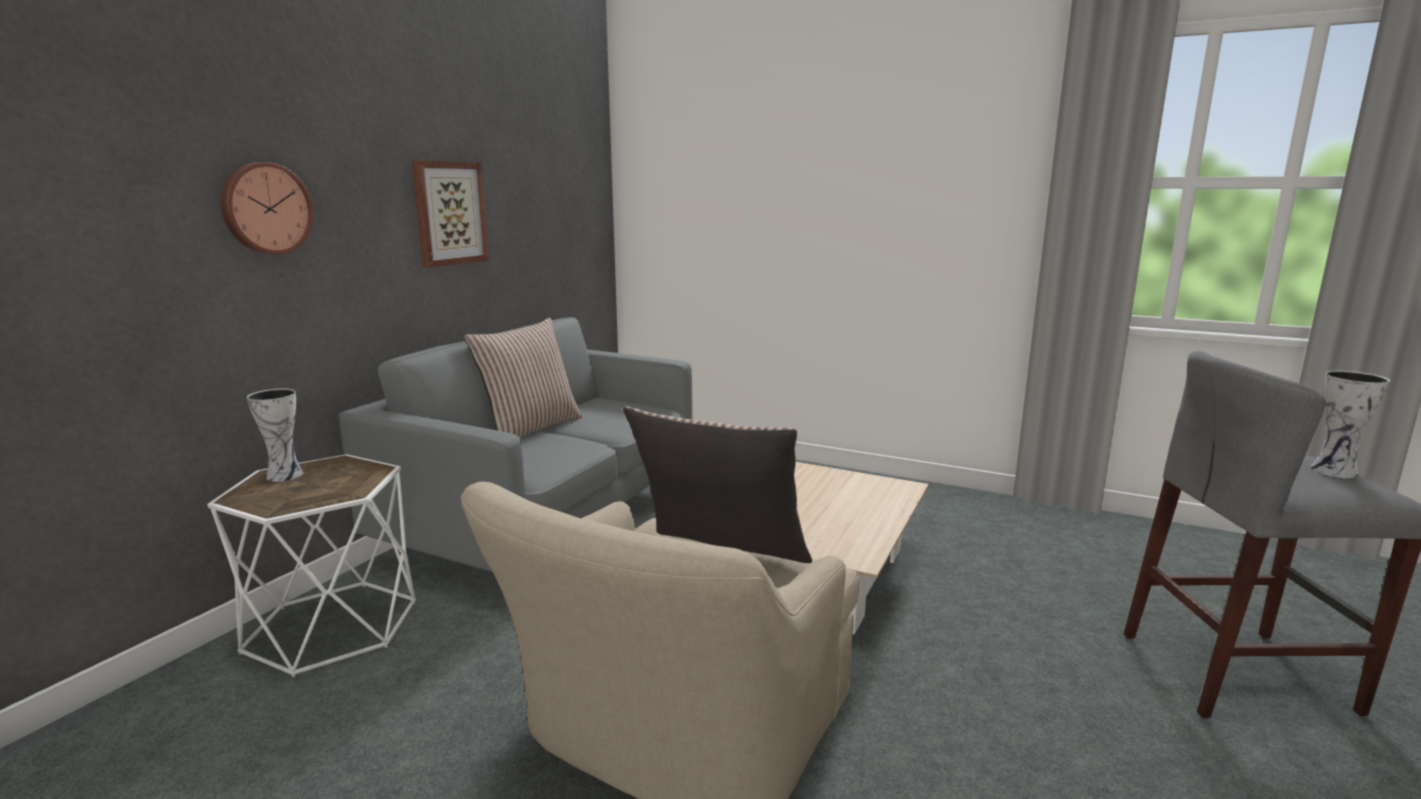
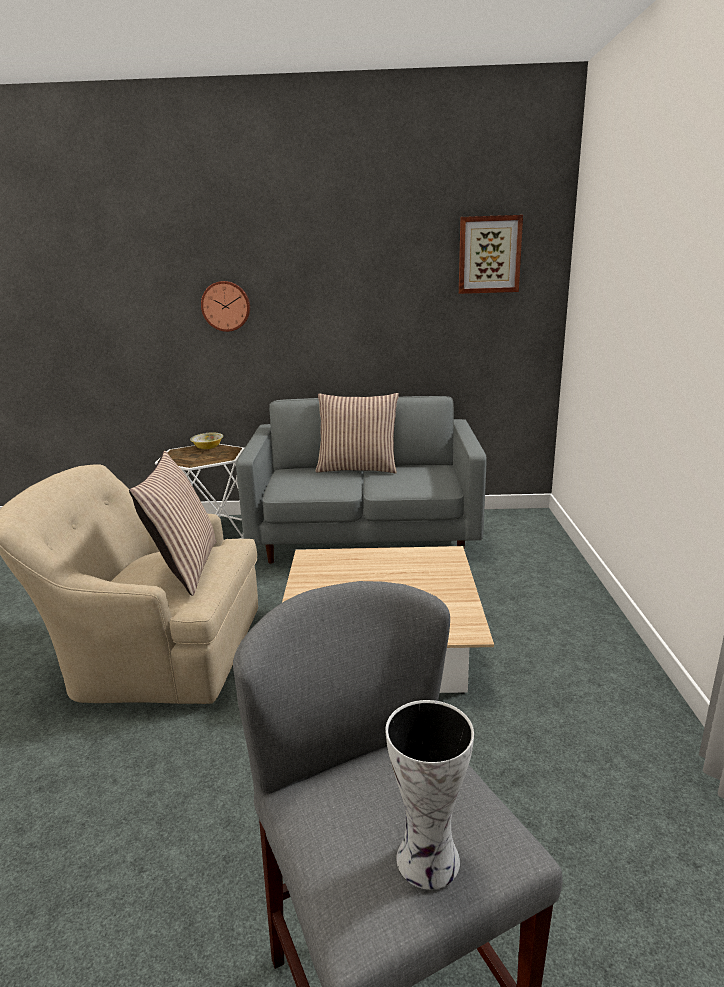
camera: 65 degrees right, 5 degrees up
vase [247,389,303,482] -> bowl [190,432,223,449]
picture [412,160,489,268] -> picture moved to [459,215,523,294]

